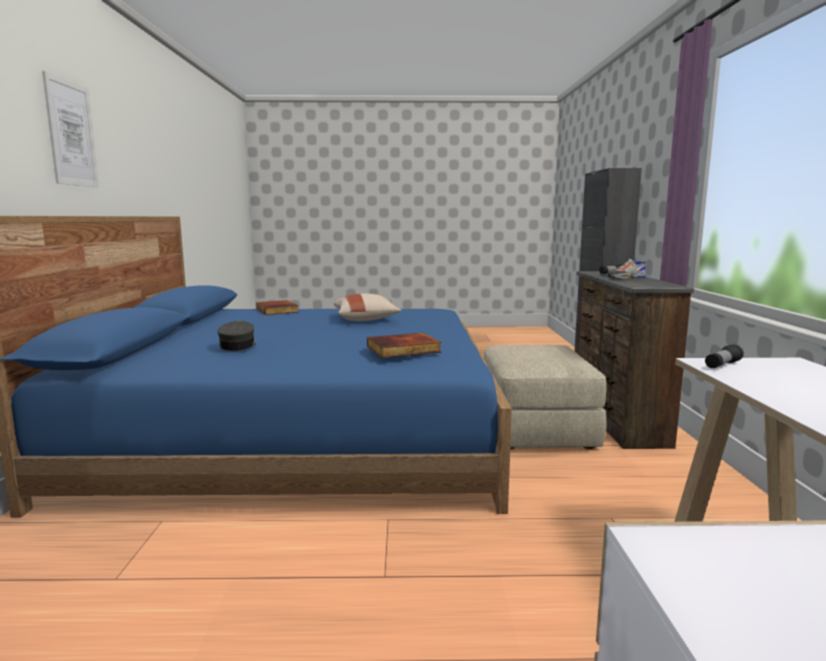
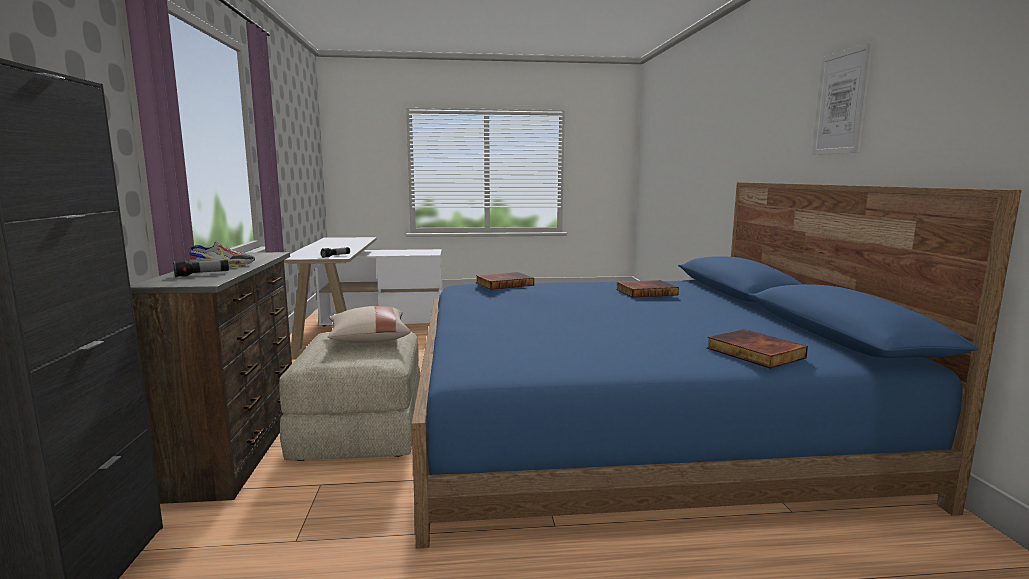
camera: 175 degrees right, 0 degrees up
grey cap [217,321,256,351] -> book [616,280,679,298]
beige pillow [334,293,401,321] -> beige pillow moved to [328,306,410,343]

